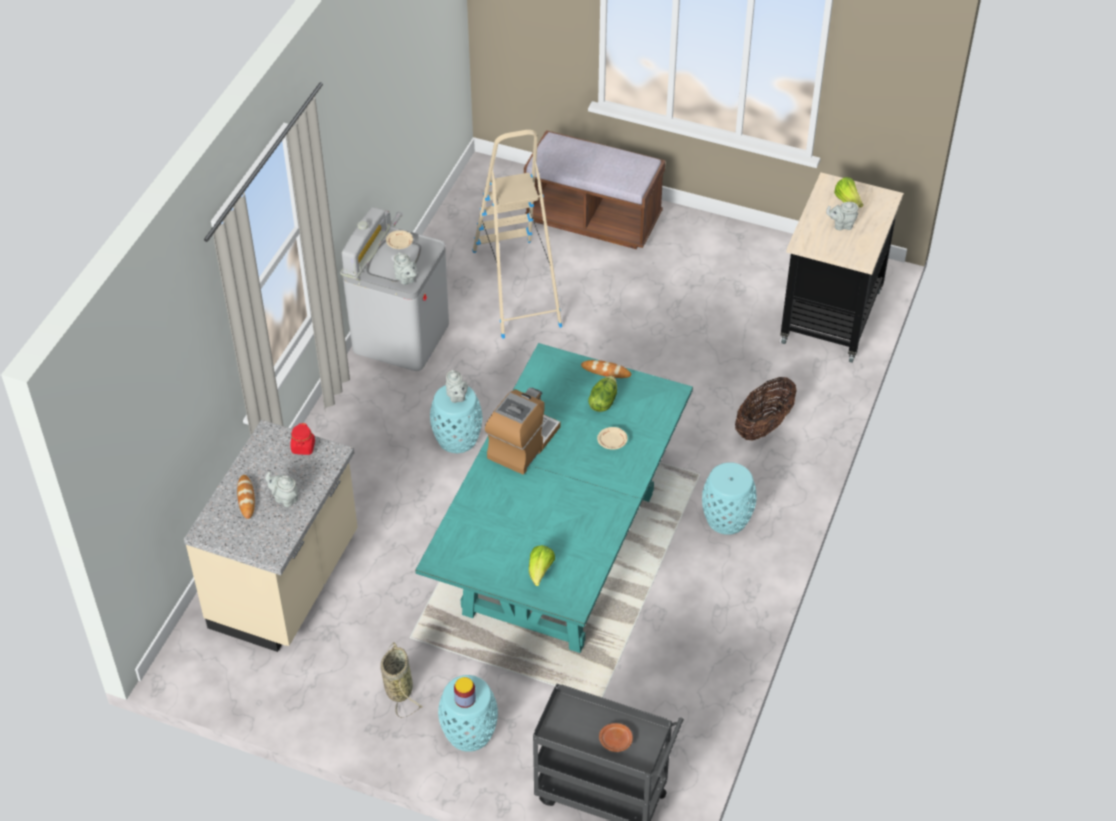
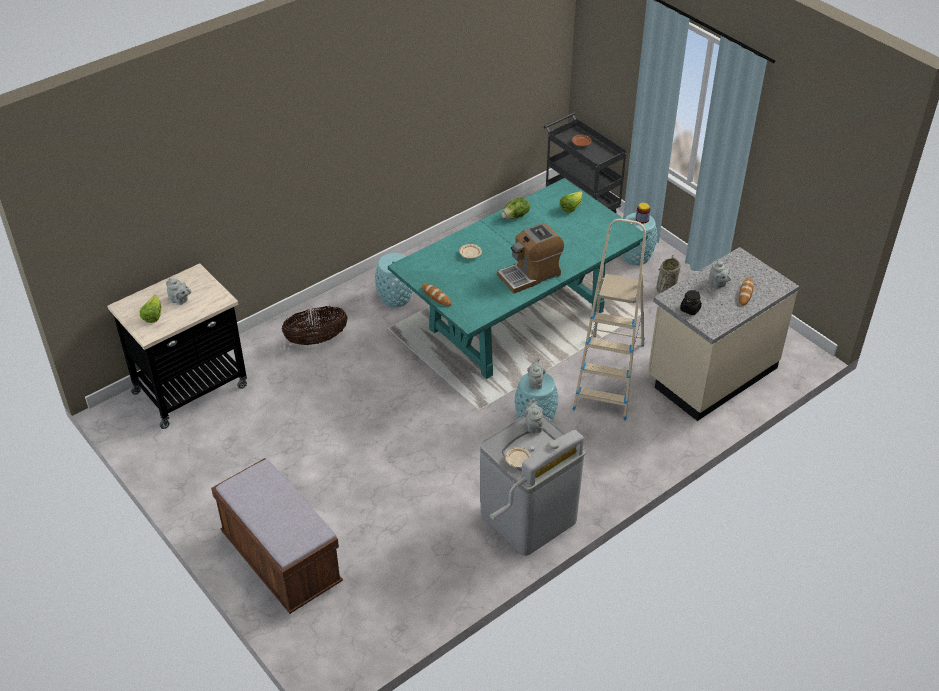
camera: 150 degrees left, 5 degrees down
red jar [290,423,315,455] -> black jar [680,290,702,315]
beige step ladder [472,130,562,339] -> beige step ladder moved to [573,219,646,420]
lettuce [588,376,617,412] -> lettuce moved to [501,198,530,219]

